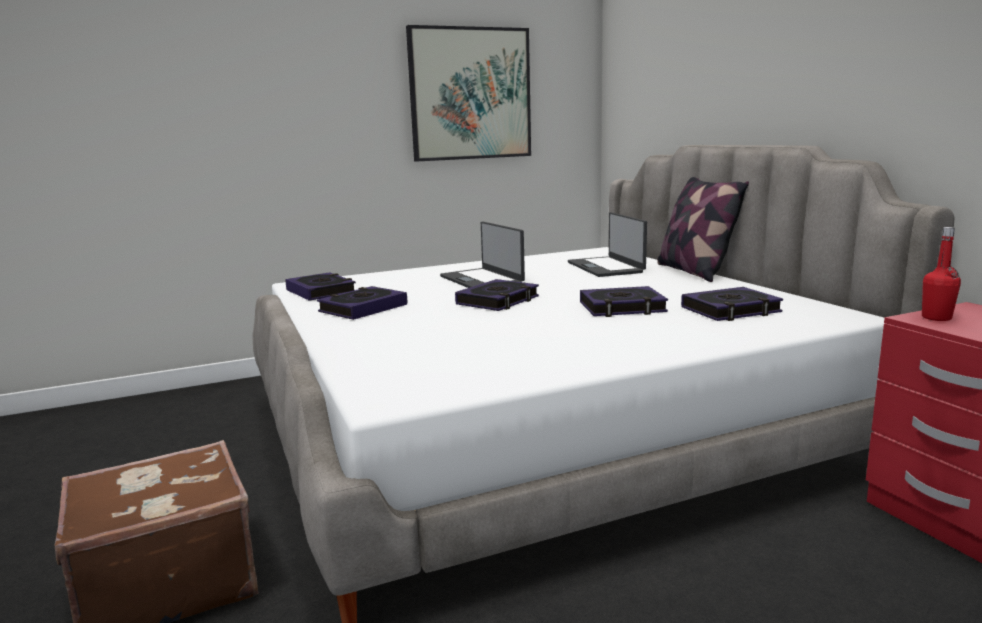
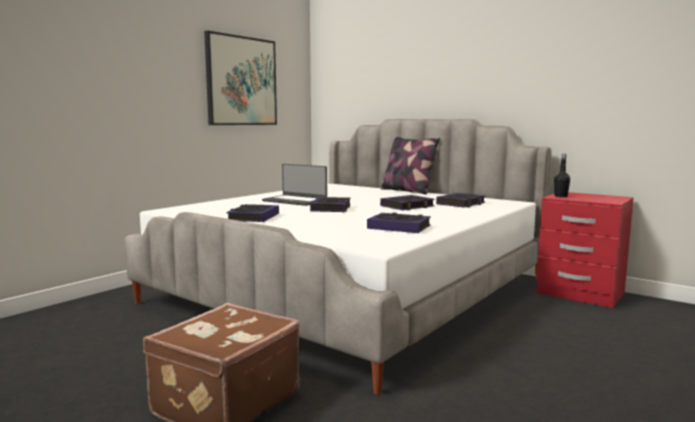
camera: 30 degrees left, 5 degrees down
book [285,272,356,301] -> book moved to [367,213,431,233]
laptop [568,212,647,277] -> none
red bottle [922,227,961,321] -> black bottle [554,154,570,197]

